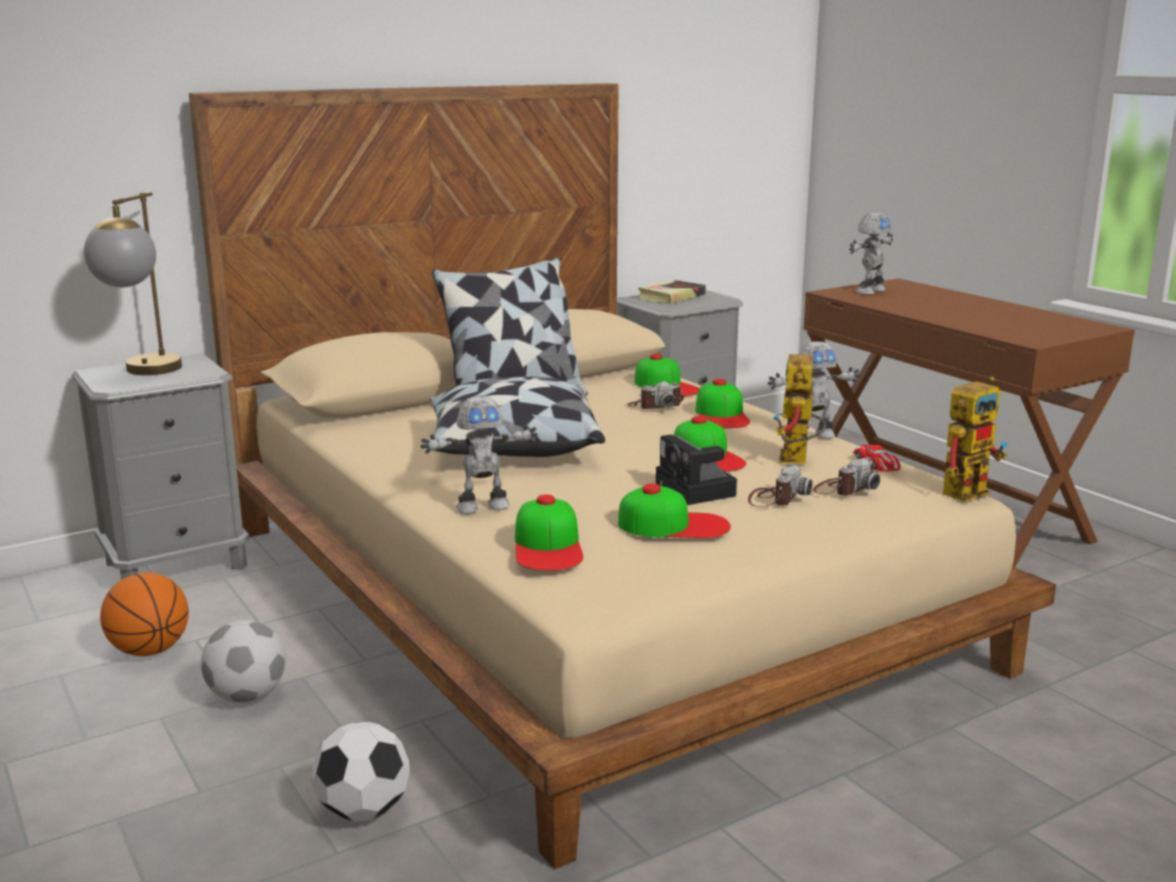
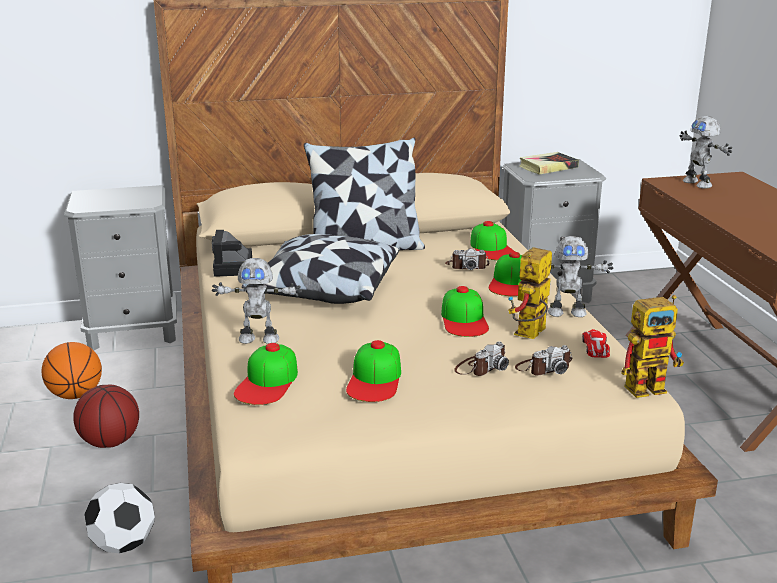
camera: 20 degrees right, 5 degrees up
table lamp [84,192,182,375] -> none
football [201,620,286,703] -> basketball [73,385,139,448]
cap [618,483,731,538] -> cap turned 75 degrees clockwise [346,340,401,402]
camera [656,434,737,505] -> camera moved to [212,230,252,277]
toy robot [849,212,893,295] -> toy robot turned 90 degrees clockwise [680,116,732,189]

